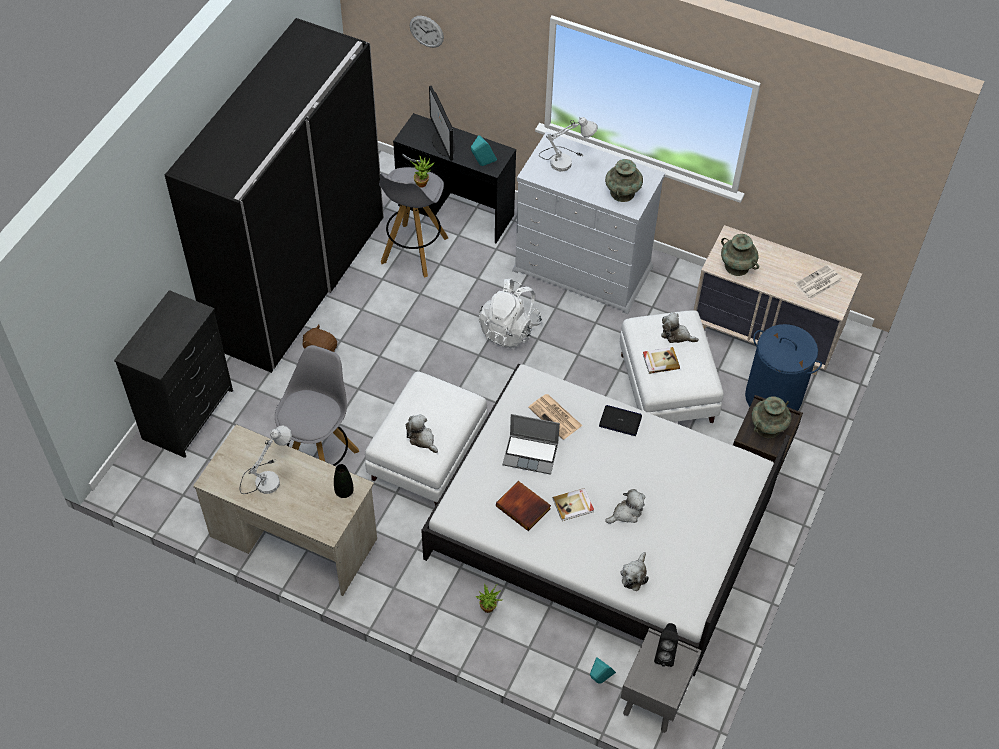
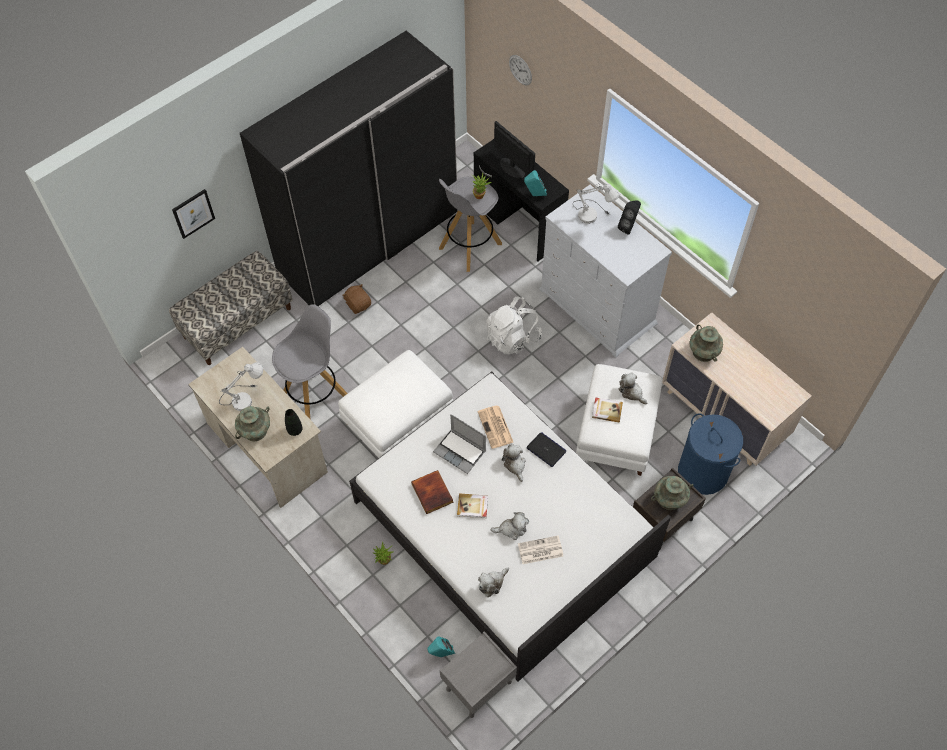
camera: 25 degrees right, 5 degrees up
black dresser [114,290,233,458] -> bench [169,251,293,365]
plush toy [406,414,438,453] -> plush toy moved to [502,444,525,482]
monitor [429,86,455,161] -> monitor turned 135 degrees clockwise [494,121,535,178]
turquoise vase [605,159,643,202] -> turquoise vase moved to [235,406,270,442]
black speaker [654,623,678,667] -> black speaker moved to [618,200,641,235]
newspaper [795,265,842,300] -> newspaper moved to [518,535,563,564]
none -> picture [172,189,215,239]

